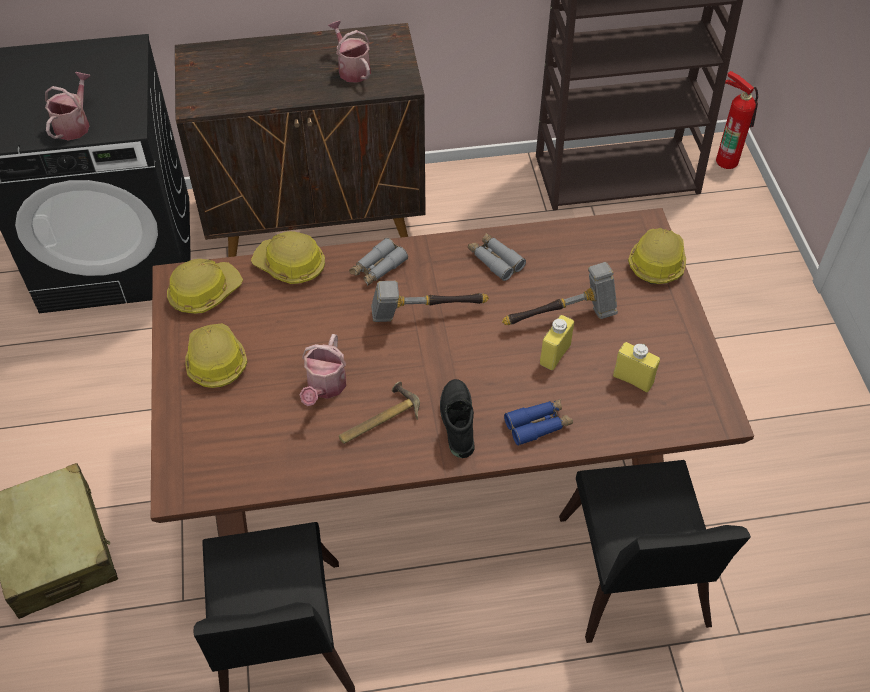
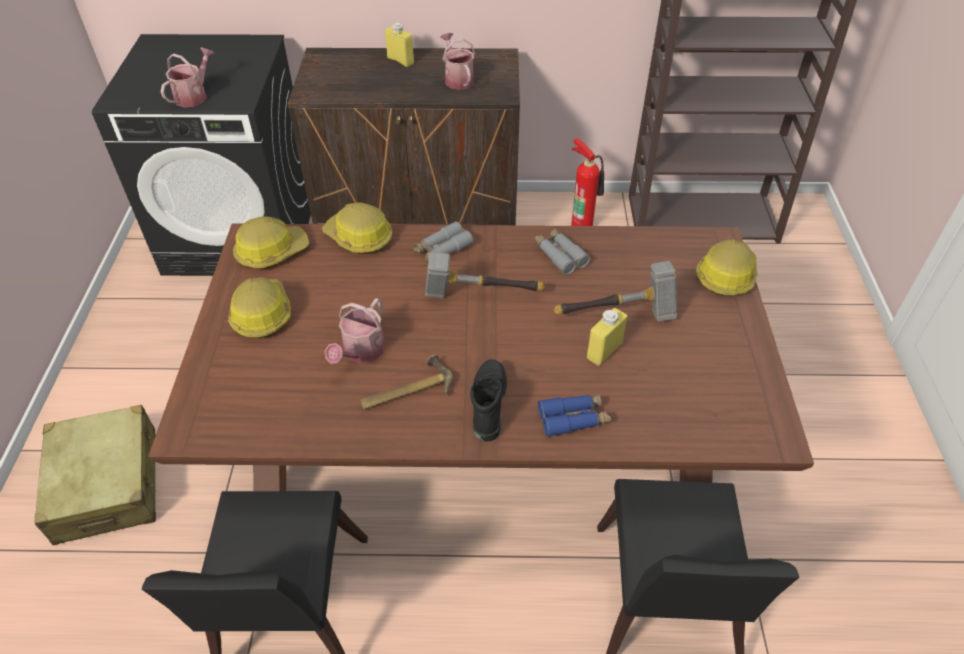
camera: 10 degrees right, 5 degrees down
yellow bottle [613,342,660,393] -> yellow bottle moved to [385,23,414,67]
fire extinguisher [716,71,758,169] -> fire extinguisher moved to [571,138,604,226]

